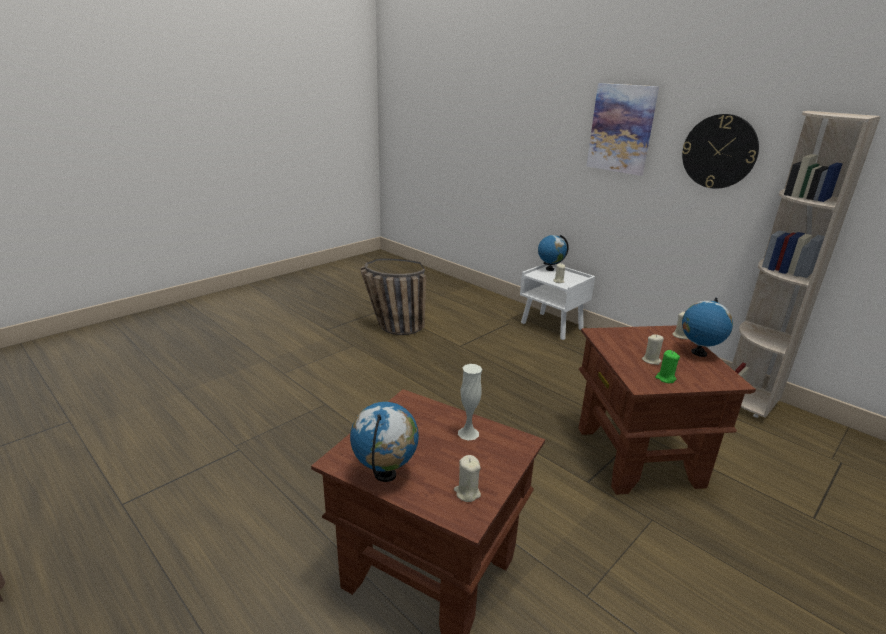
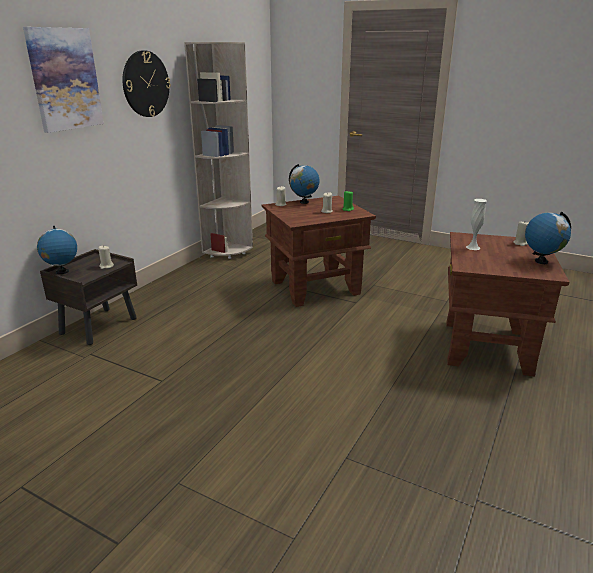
camera: 105 degrees left, 0 degrees up
basket [360,258,426,335] -> none
white nightstand [520,264,595,340] -> brown nightstand [40,249,137,345]

